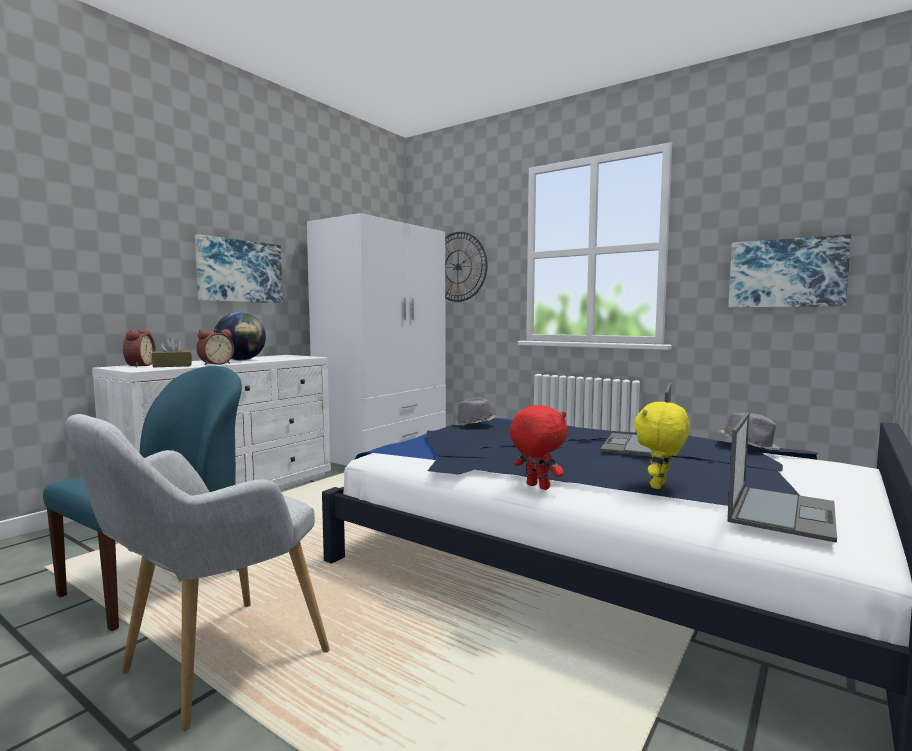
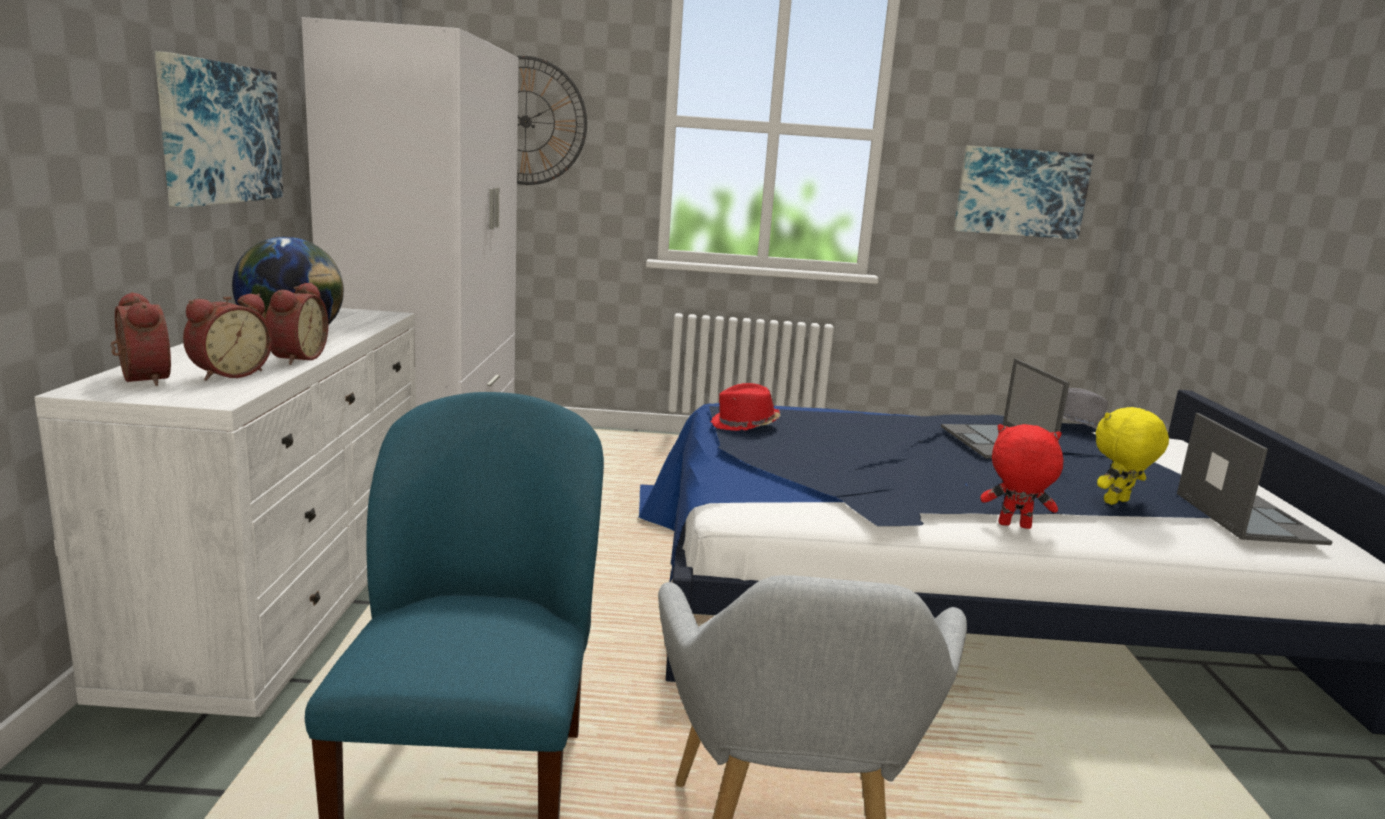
camera: 35 degrees left, 10 degrees up
brown tissue box [152,338,192,367] -> alarm clock [183,293,272,381]
grey hat [453,397,496,425] -> red hat [710,383,780,431]
yellow plush toy [634,402,690,489] -> yellow plush toy turned 60 degrees clockwise [1096,407,1169,505]

